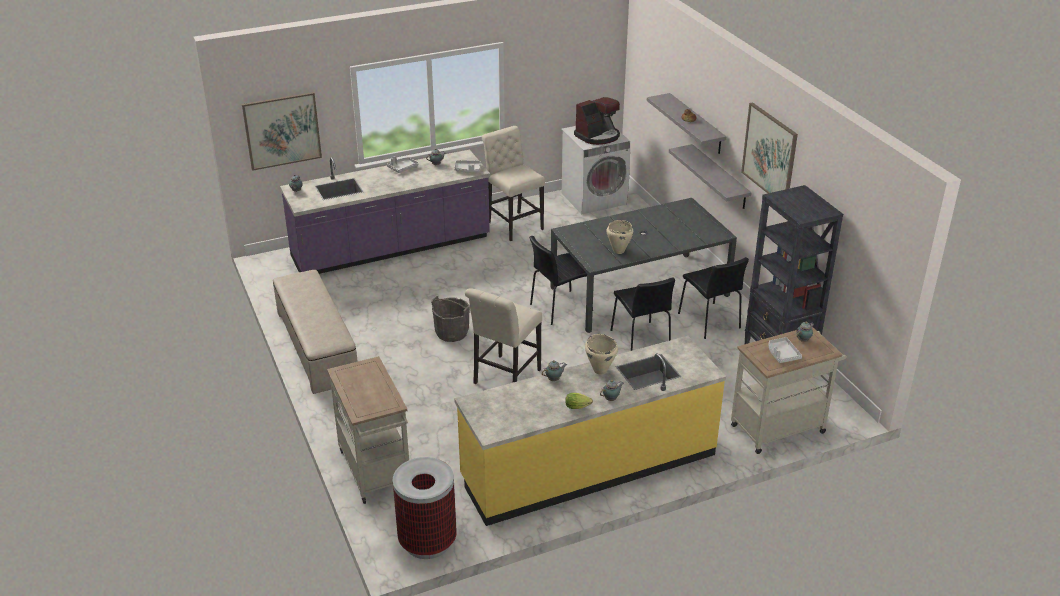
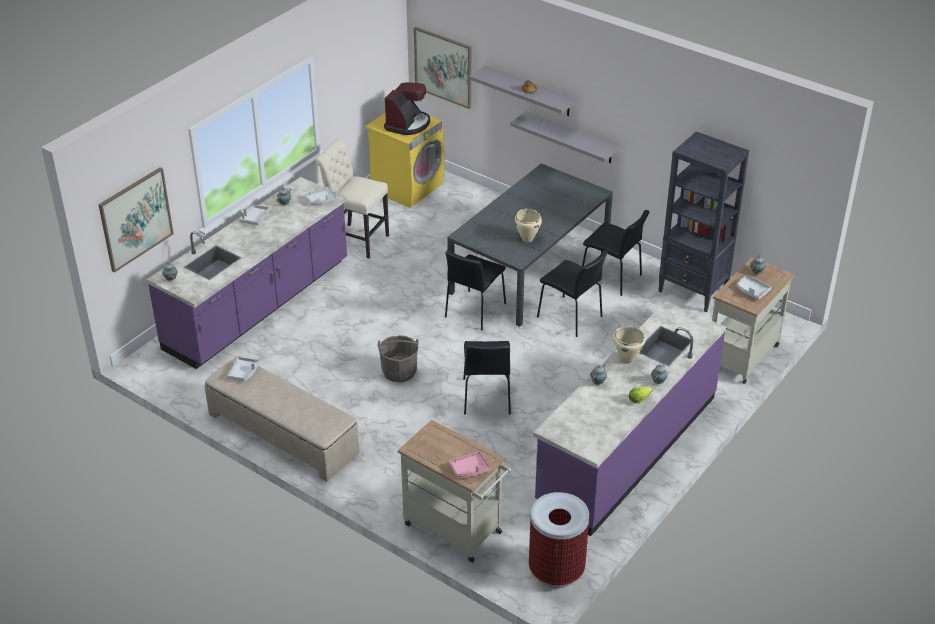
camera: 30 degrees left, 5 degrees up
yellow counter [454,336,726,526] -> purple counter [533,301,726,536]
beige stool [465,288,542,384] -> black chair [463,341,511,415]
white washing machine [561,126,630,215] -> yellow washing machine [365,113,444,208]
picture [741,102,798,193] -> picture moved to [414,27,471,109]
none -> grey tray [227,357,259,381]
none -> pink tray [449,451,491,478]

